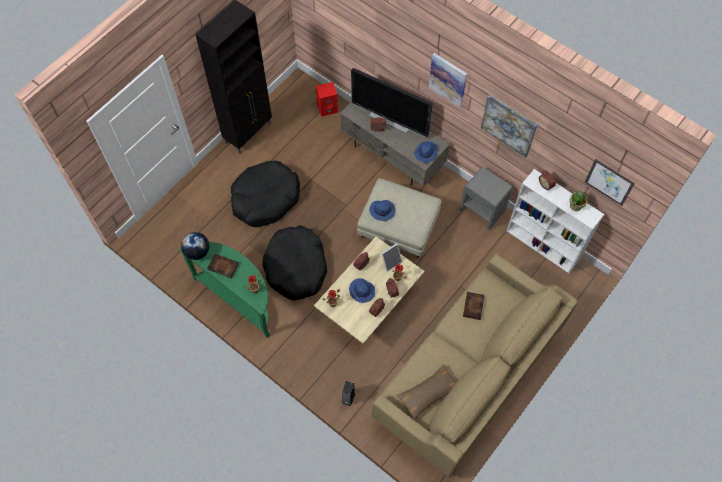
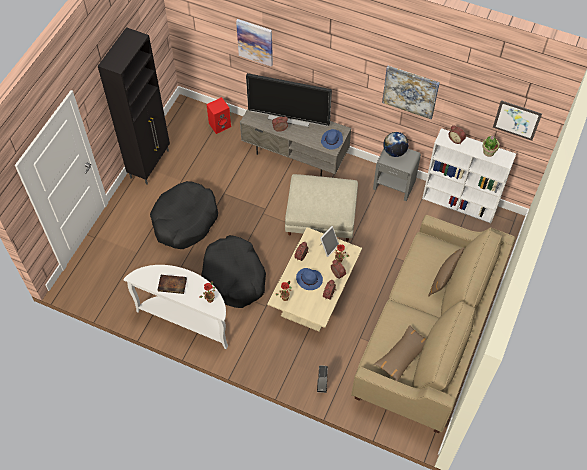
camera: 15 degrees left, 5 degrees down
green console table [179,242,270,338] -> white console table [123,265,228,349]
globe [181,232,209,260] -> globe moved to [383,132,409,157]
blue hat [369,200,396,221] -> none
picture [428,53,467,108] -> picture moved to [236,19,273,67]
book [463,292,484,320] -> none
none -> brown pillow [428,248,464,297]

